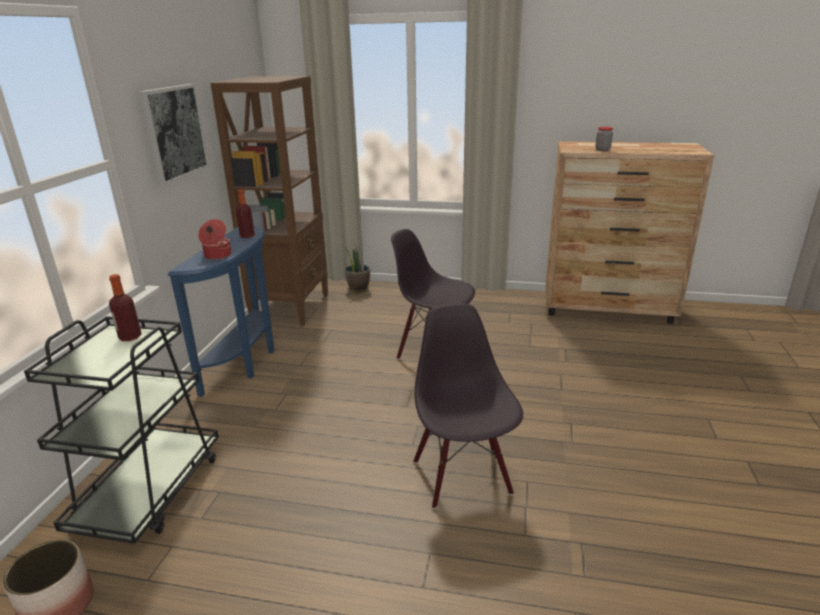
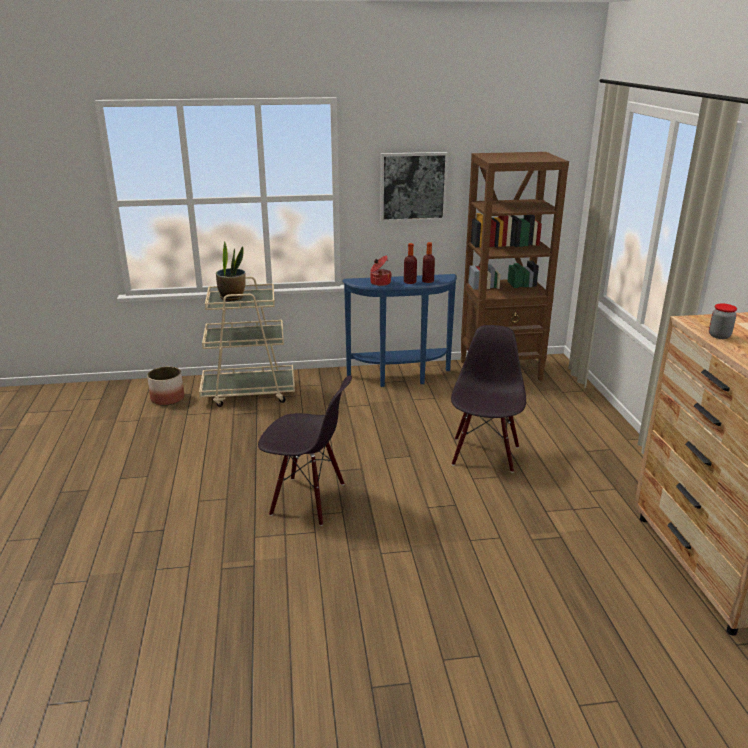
camera: 70 degrees right, 0 degrees up
black cart [24,316,219,544] -> beige cart [199,277,295,407]
bottle [109,274,142,341] -> bottle moved to [404,243,417,284]
potted plant [344,244,370,293] -> potted plant moved to [216,241,246,301]
black chair [414,303,523,509] -> black chair turned 45 degrees clockwise [258,375,352,526]

